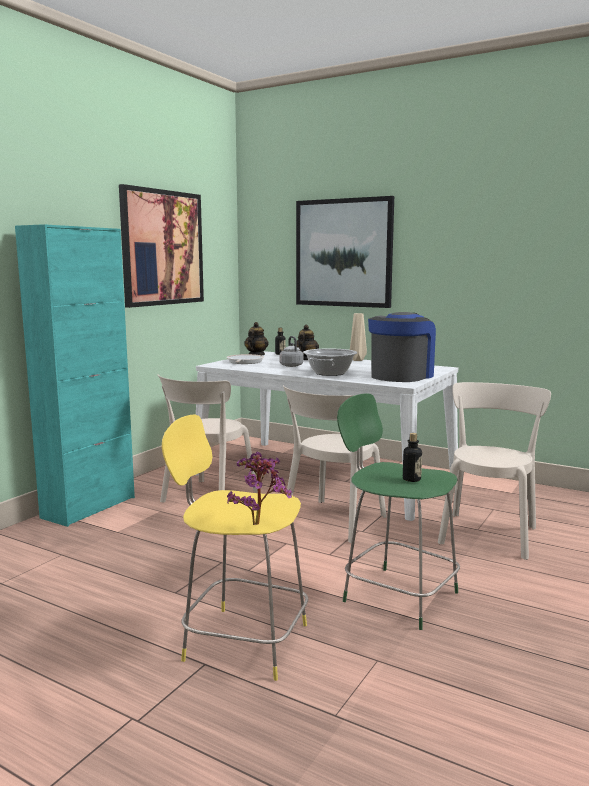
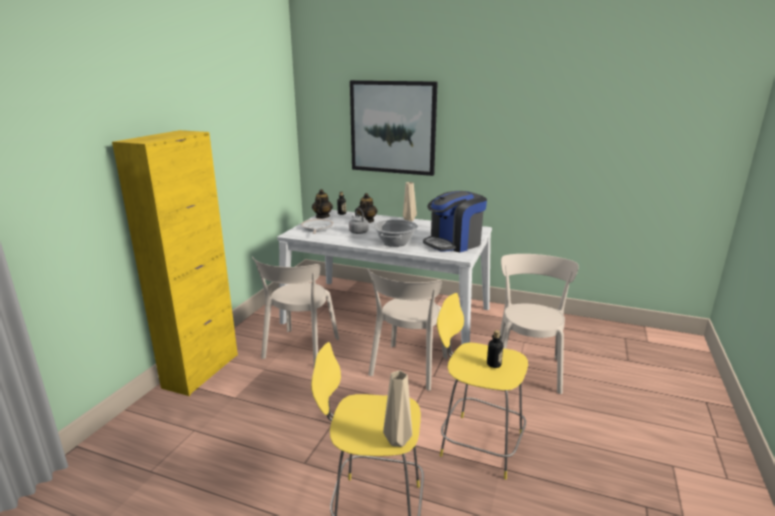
camera: 10 degrees left, 10 degrees up
turquoise cabinet [15,224,135,527] -> yellow cabinet [112,130,238,396]
picture [119,184,204,308] -> none
potted plant [227,452,292,525] -> beige vase [383,371,412,447]
green stool [337,393,460,630] -> yellow stool [437,293,528,480]
coffee machine [368,312,436,382] -> coffee machine turned 150 degrees counterclockwise [423,191,487,252]

